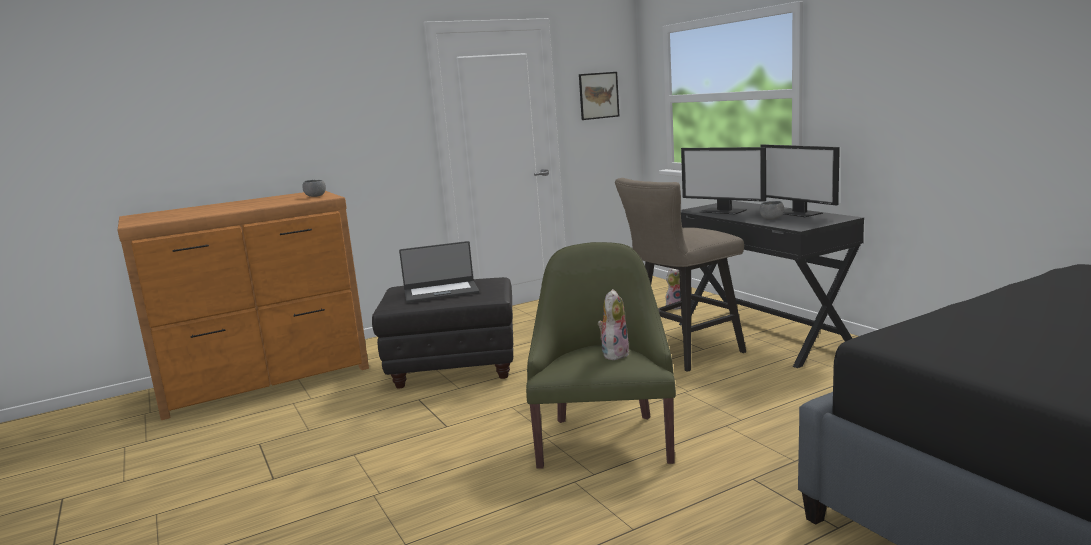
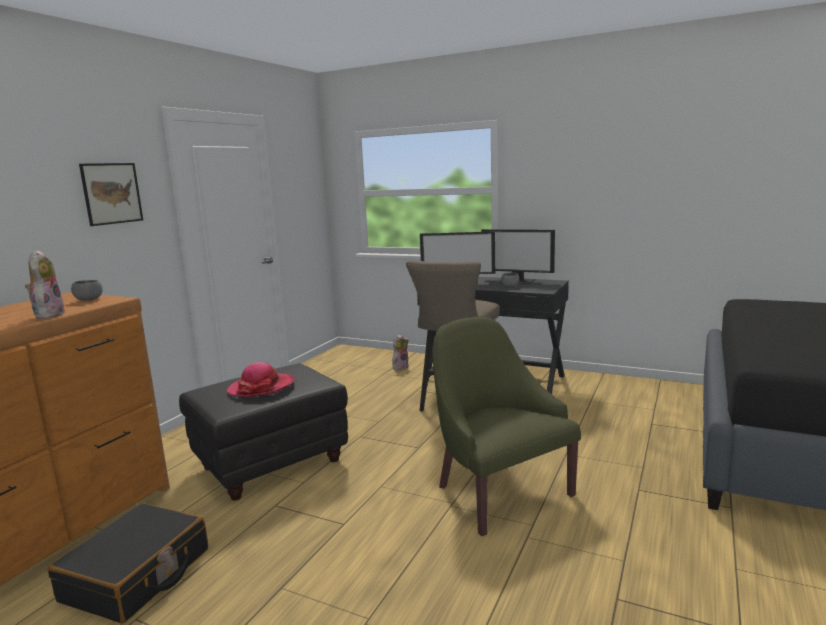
camera: 35 degrees left, 0 degrees up
laptop [399,241,479,303] -> hat [226,362,295,398]
picture [579,72,619,120] -> picture moved to [79,163,143,226]
plush toy [598,289,630,360] -> plush toy moved to [25,250,64,319]
none -> black suitcase [48,503,208,624]

